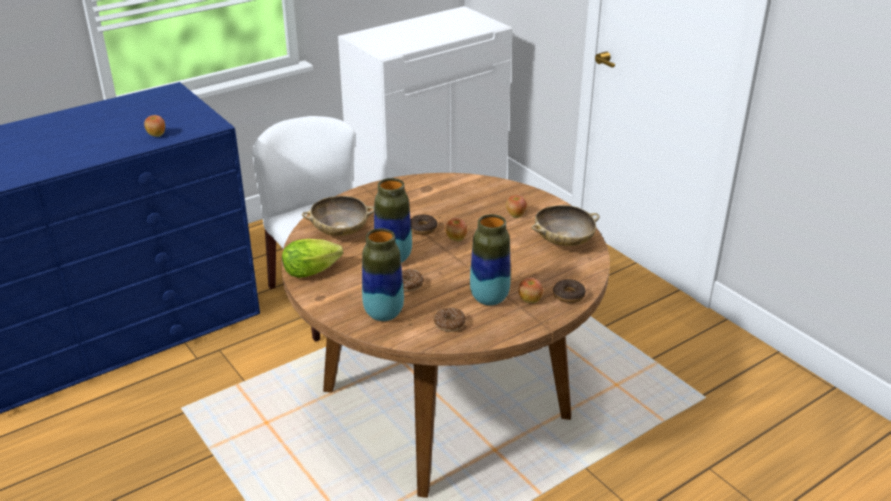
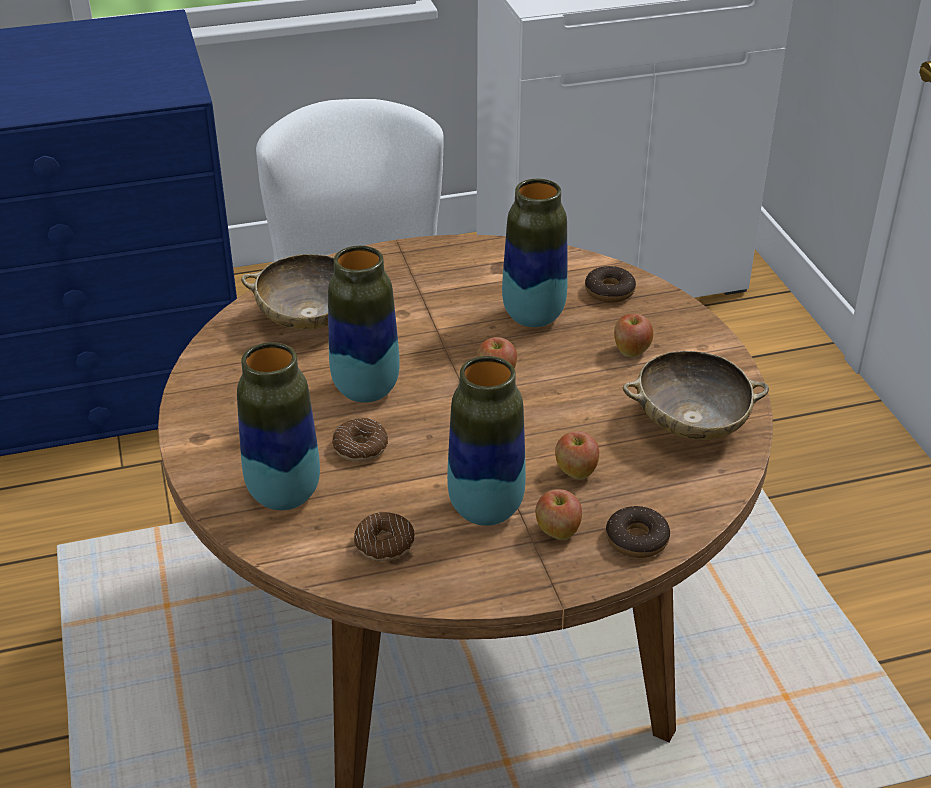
camera: 20 degrees right, 5 degrees up
apple [144,115,165,137] -> apple moved to [555,431,599,480]
lettuce [282,239,343,278] -> none
donut [411,214,437,235] -> donut moved to [585,266,636,303]
none -> vase [502,179,568,327]

